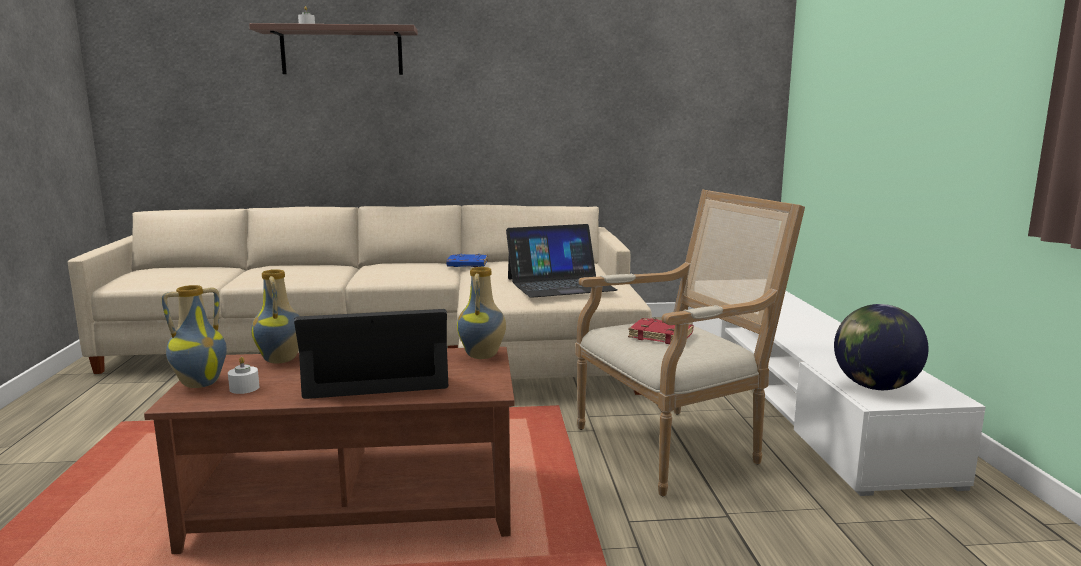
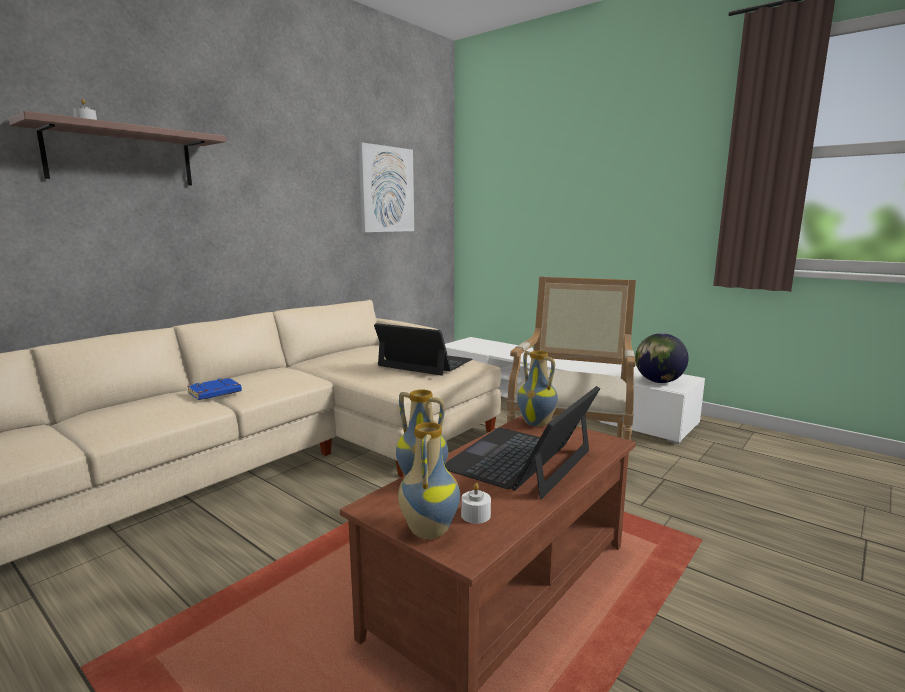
camera: 45 degrees left, 0 degrees up
blue book [446,254,488,267] -> blue book moved to [187,378,242,400]
laptop [506,224,617,298] -> laptop turned 90 degrees counterclockwise [374,323,472,376]
red book [628,318,693,344] -> none
none -> picture [358,142,414,232]

